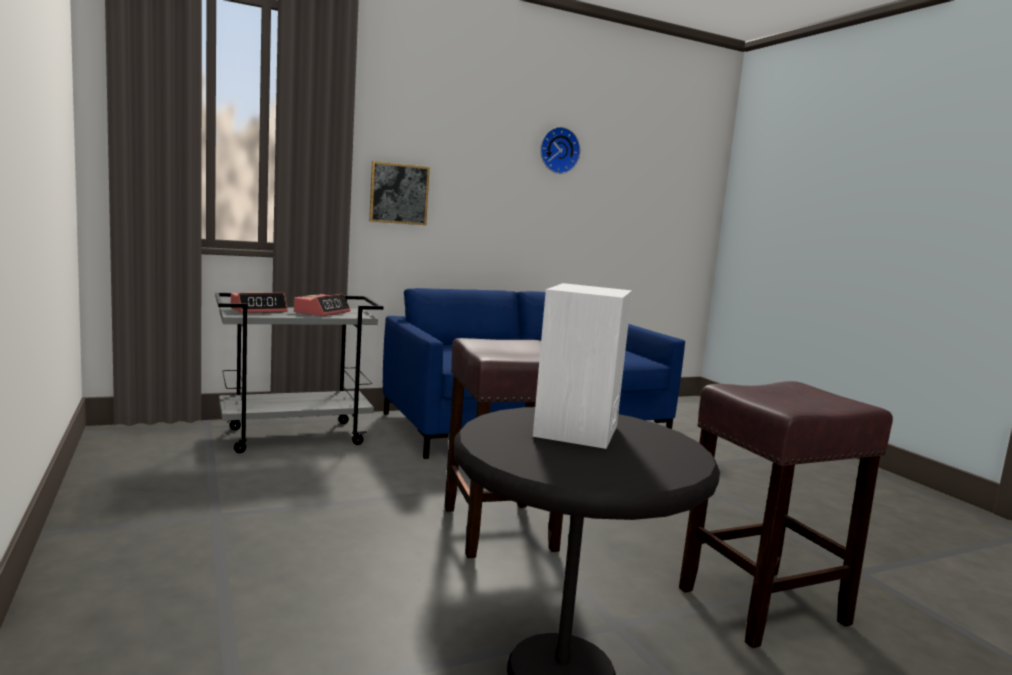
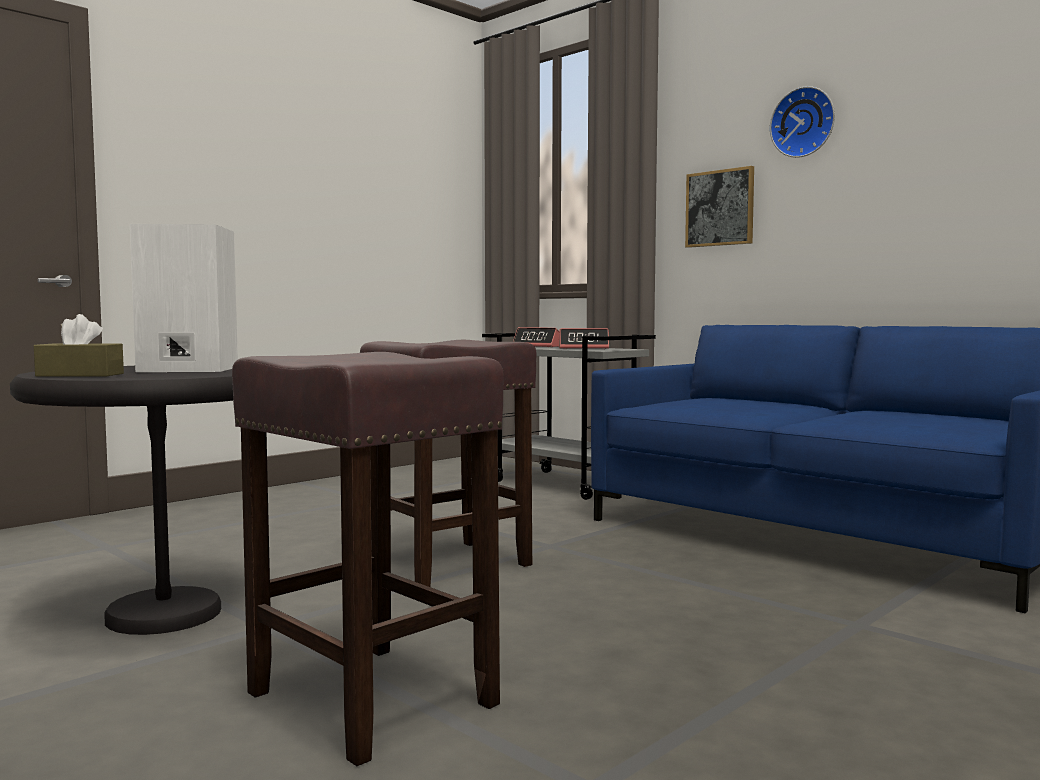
camera: 70 degrees right, 5 degrees down
wall clock [540,127,580,174] -> wall clock moved to [770,86,835,158]
none -> brown tissue box [34,314,124,377]

